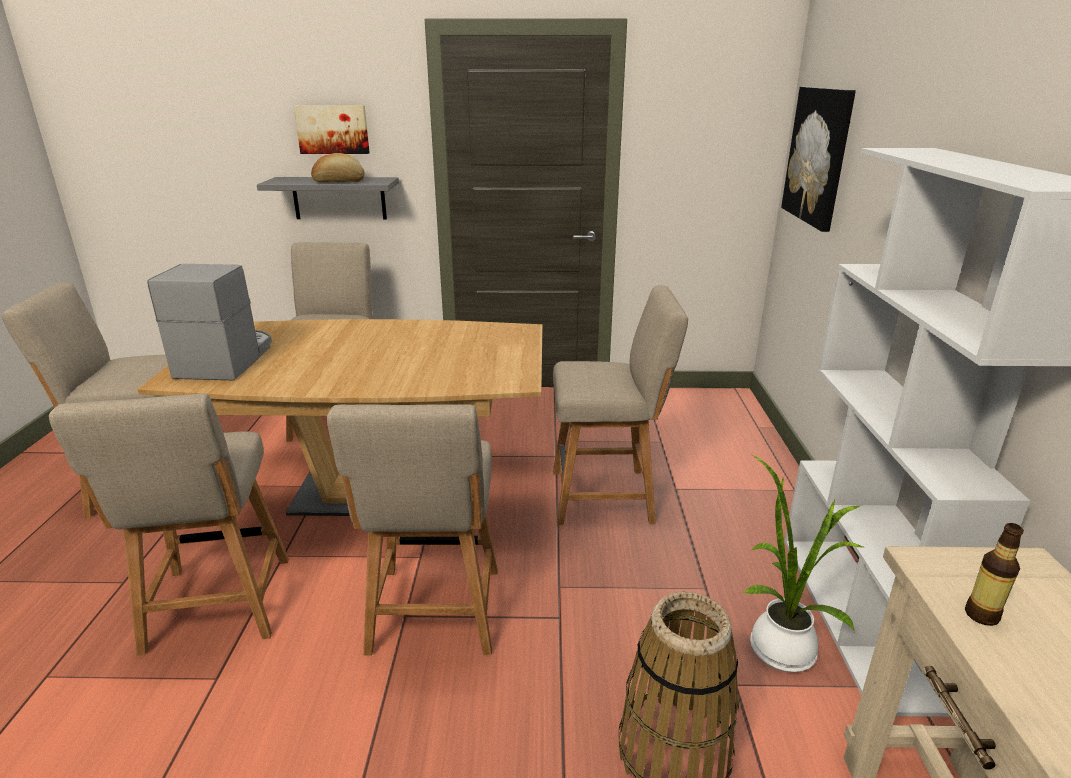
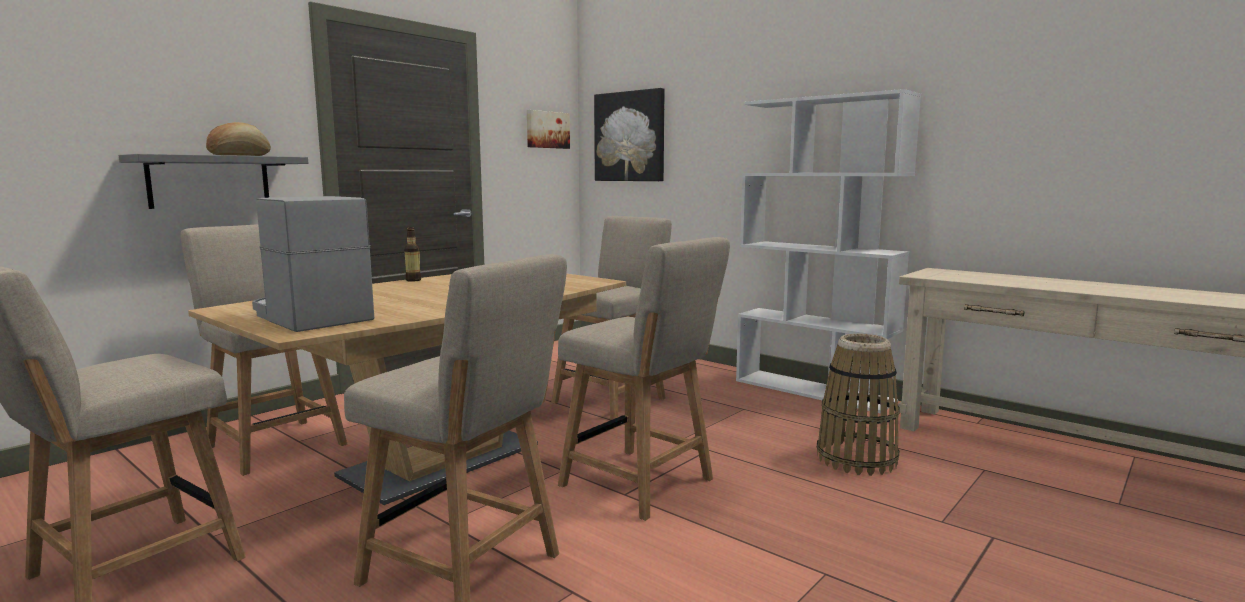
camera: 50 degrees left, 15 degrees down
picture [294,105,370,154] -> picture moved to [527,110,570,149]
potted plant [743,454,867,672] -> none
bottle [965,523,1024,626] -> bottle moved to [404,227,421,282]

